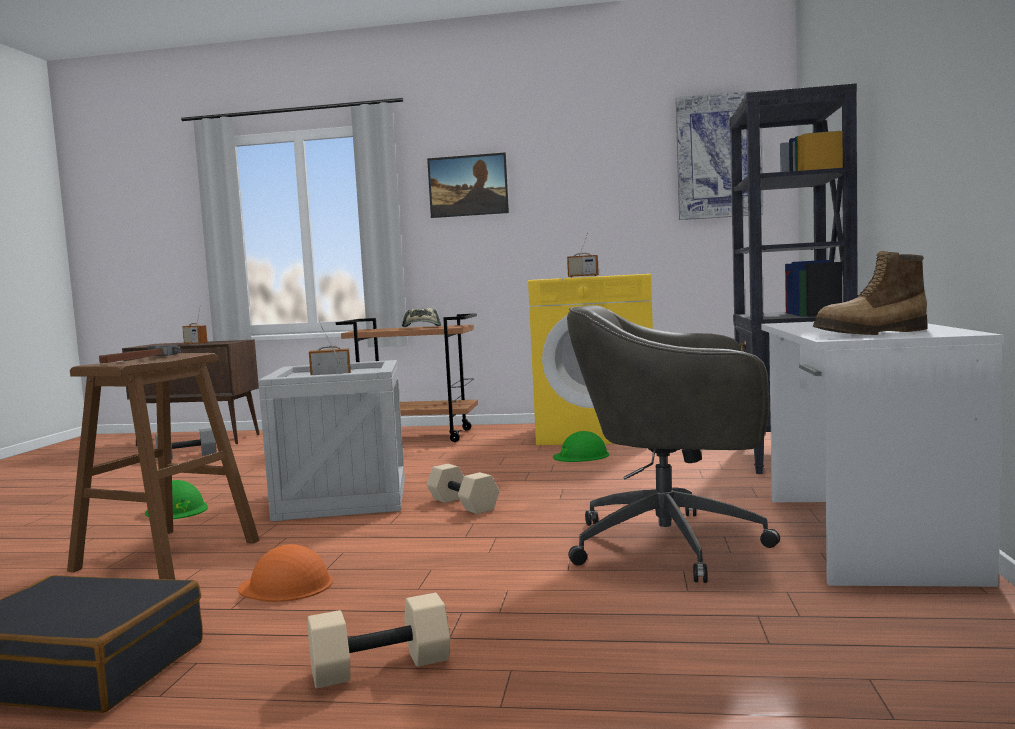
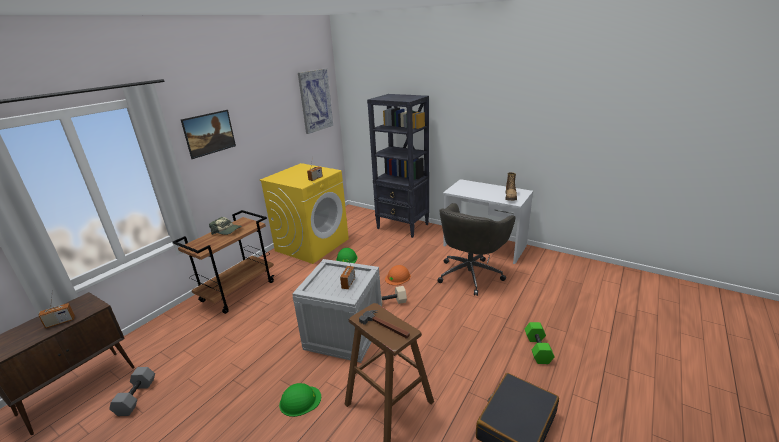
camera: 65 degrees left, 20 degrees up
orange hard hat [238,544,333,602] -> orange hard hat moved to [385,265,411,285]
beige dumbbell [308,593,450,688] -> green dumbbell [525,322,555,364]

